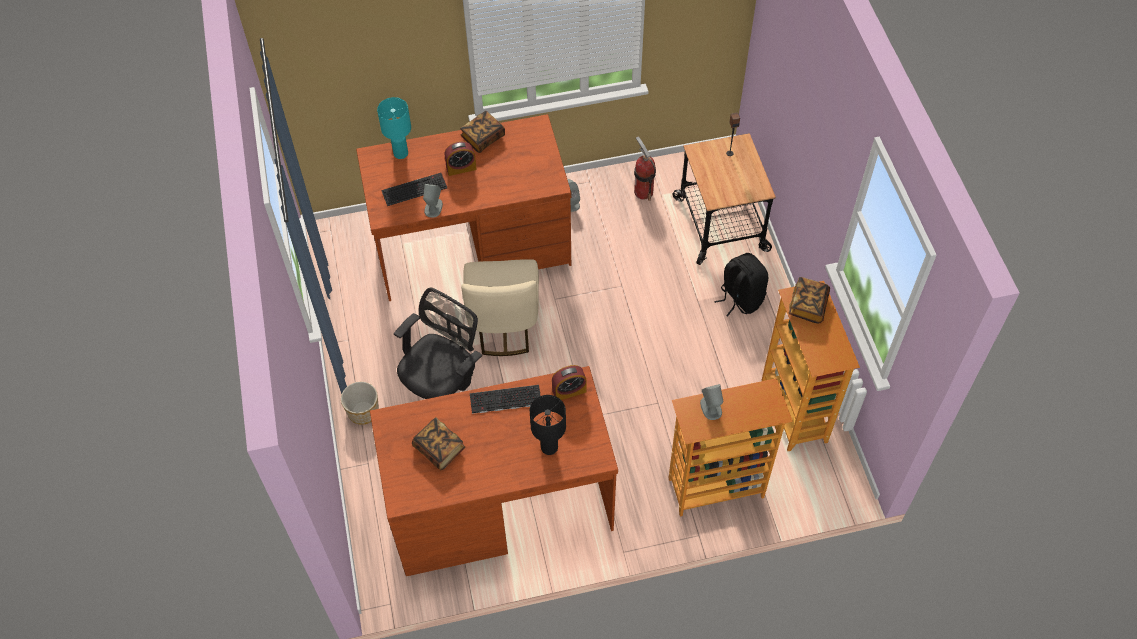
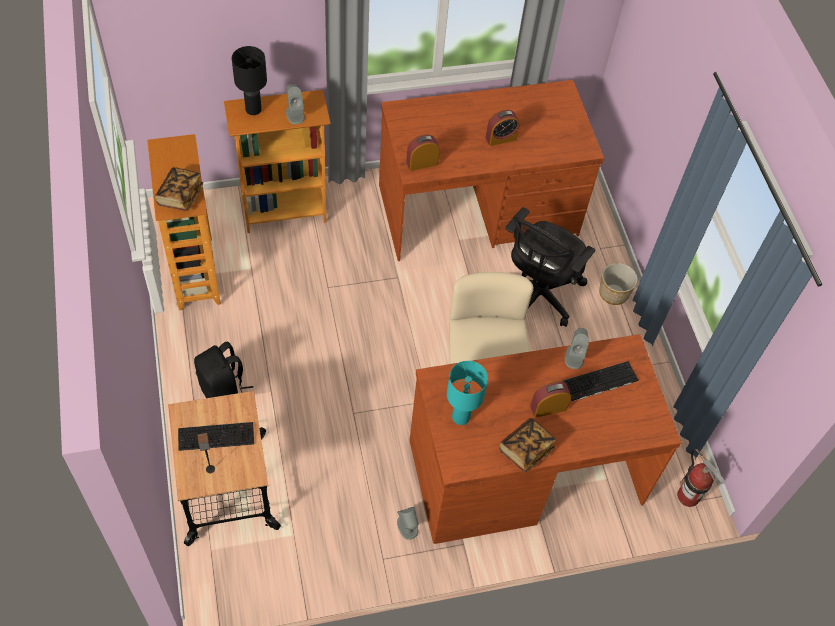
camera: 175 degrees right, 0 degrees up
turquoise table lamp [377,97,411,159] -> turquoise table lamp moved to [447,361,488,425]
book [412,417,465,470] -> none
keyboard [470,385,541,414] -> keyboard moved to [178,422,254,451]
black table lamp [530,395,566,455] -> black table lamp moved to [232,46,267,115]
fire extinguisher [634,136,656,201] -> fire extinguisher moved to [677,449,726,507]
none -> alarm clock [485,110,520,146]

